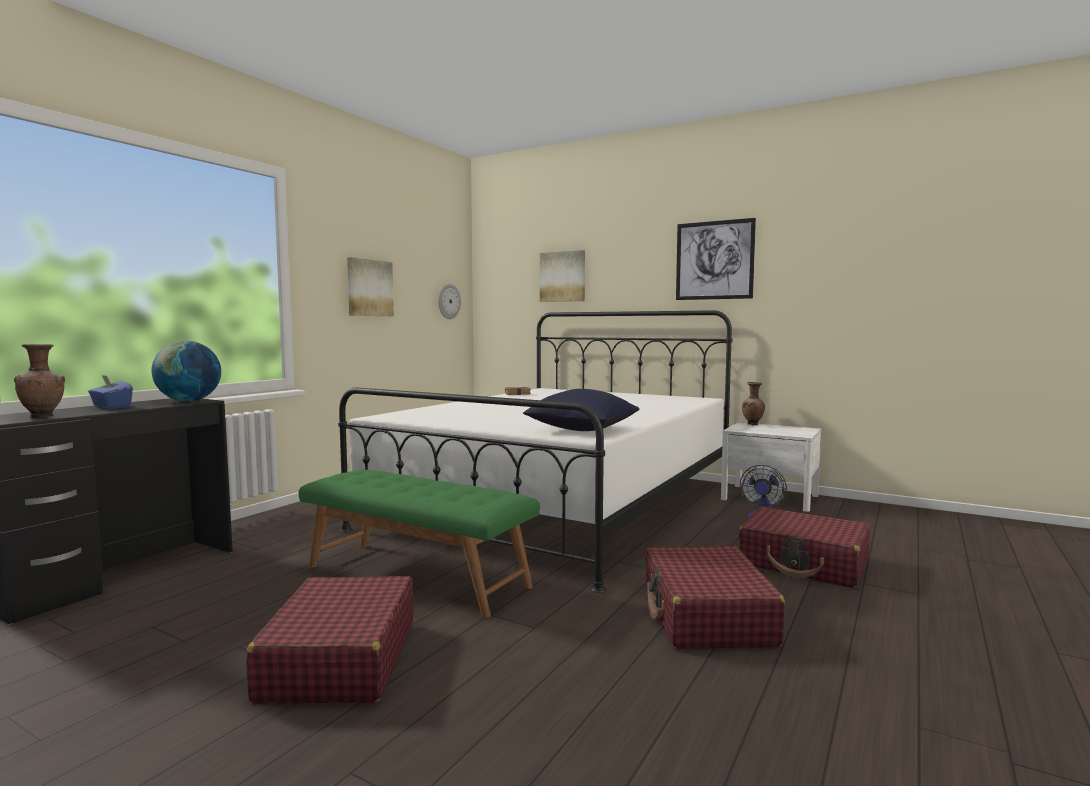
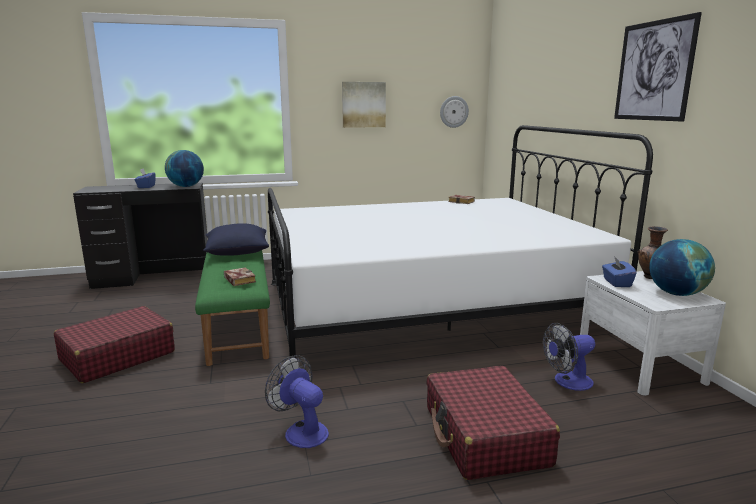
camera: 45 degrees right, 10 degrees up
brown vase [14,344,65,419] -> none
blue pillow [523,389,639,431] -> blue pillow moved to [203,223,269,256]
picture [540,250,585,302] -> none
red suitcase [645,546,785,649] -> fan [265,355,329,448]
none -> book [224,267,256,286]
none -> blue tissue box [602,256,637,287]
none -> globe [649,239,715,296]

